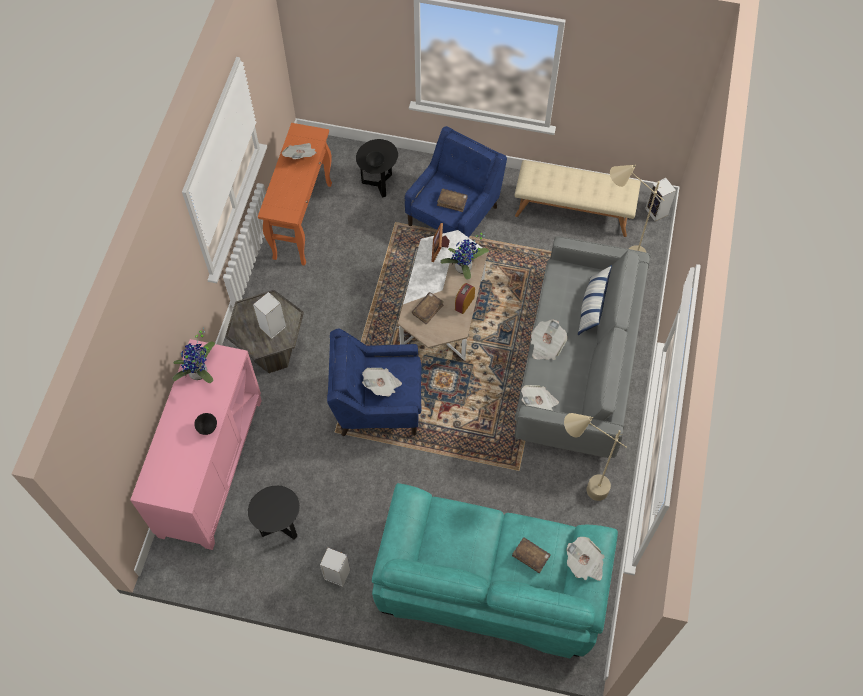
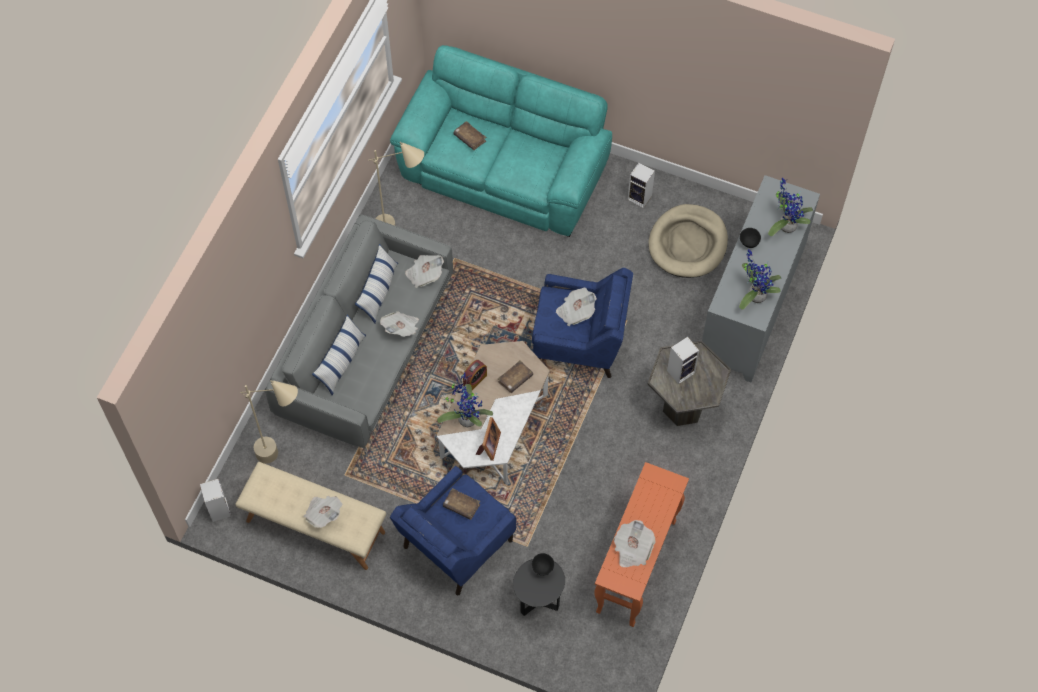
camera: 170 degrees left, 0 degrees up
pink cabinet [130,339,262,550] -> grey cabinet [702,175,820,382]
black side table [248,486,300,540] -> beige dog bed [648,204,728,278]
newspaper [567,537,605,581] -> newspaper moved to [303,496,342,528]
none -> pillow [355,244,398,324]
none -> potted plant [768,178,813,236]

